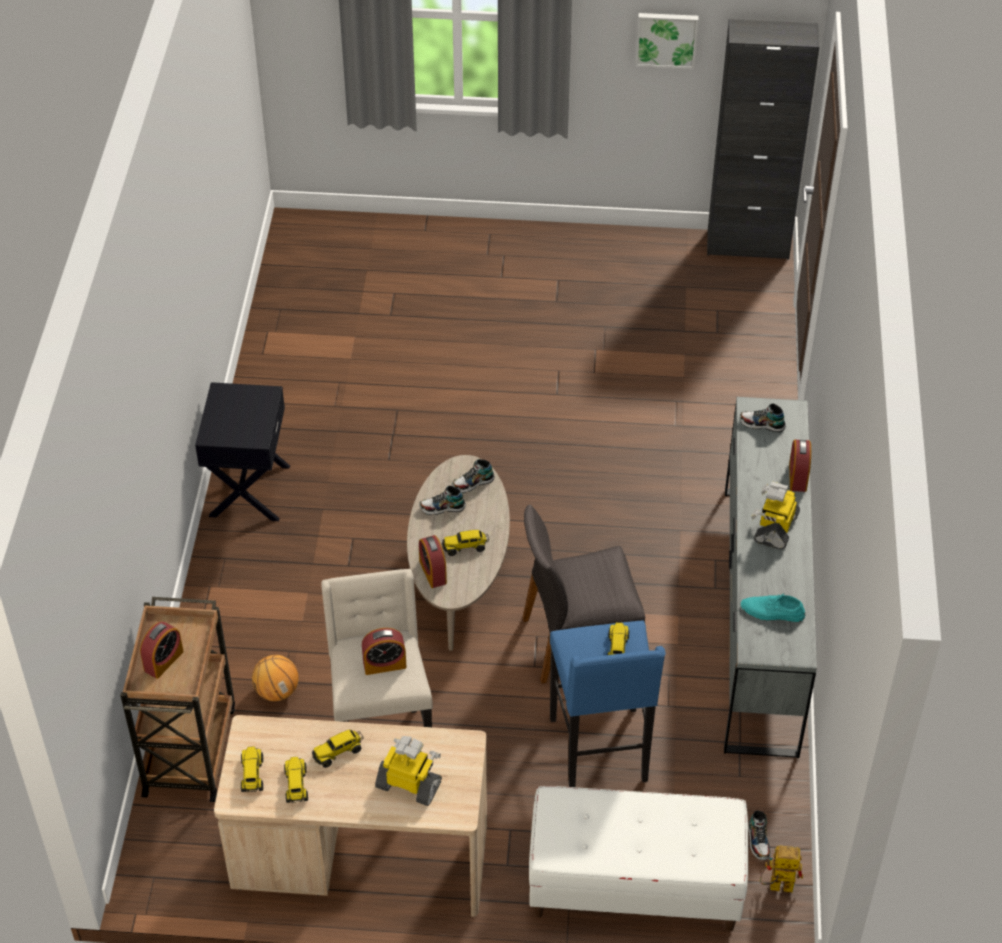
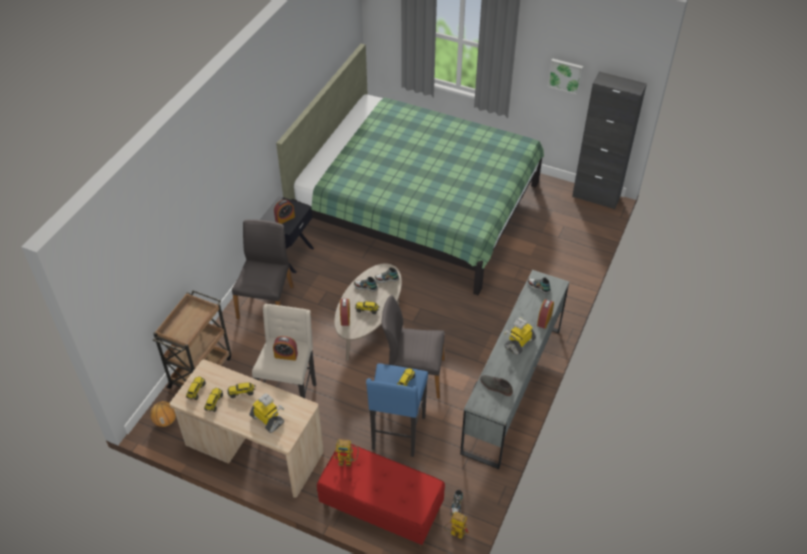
camera: 20 degrees right, 0 degrees up
alarm clock [140,621,184,679] -> alarm clock moved to [274,200,295,224]
basketball [252,655,299,701] -> basketball moved to [150,401,176,427]
white bench [529,786,748,931] -> red bench [317,444,445,549]
turquoise shoe [740,593,805,622] -> grey shoe [480,375,513,396]
none -> grey chair [232,219,294,319]
none -> green bed [276,44,544,295]
none -> toy robot [334,439,359,467]

